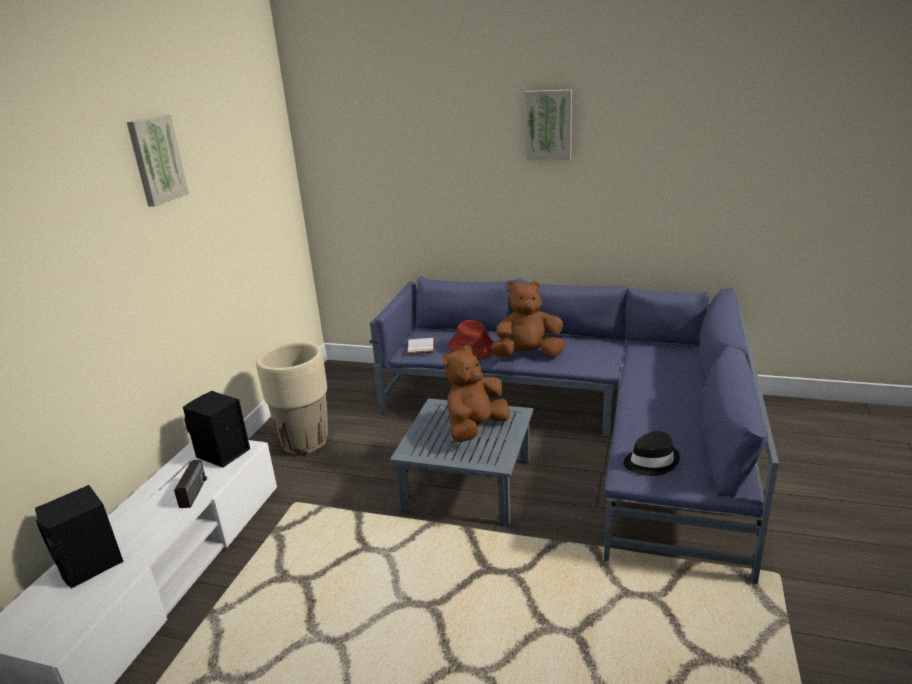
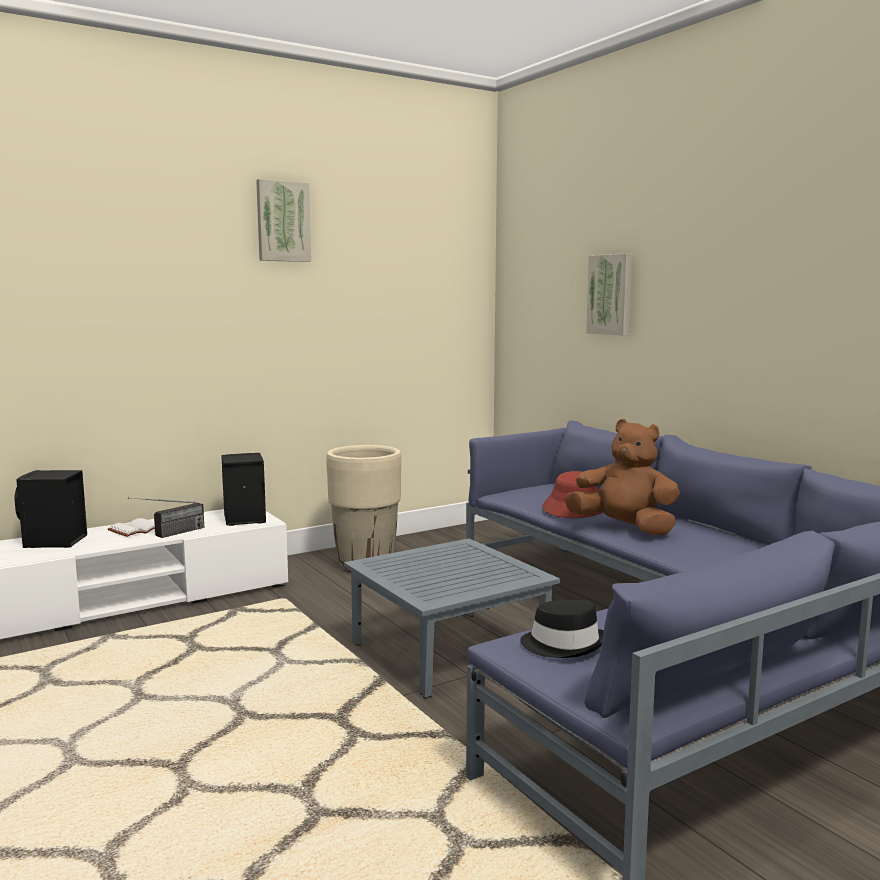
camera: 40 degrees right, 15 degrees down
white book [407,338,434,354] -> white book moved to [108,518,155,537]
brown plush toy [442,345,510,442] -> none
picture [525,89,572,160] -> picture moved to [586,253,632,335]

